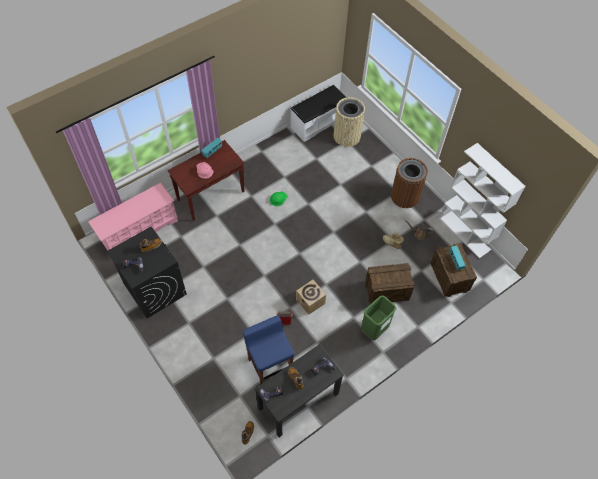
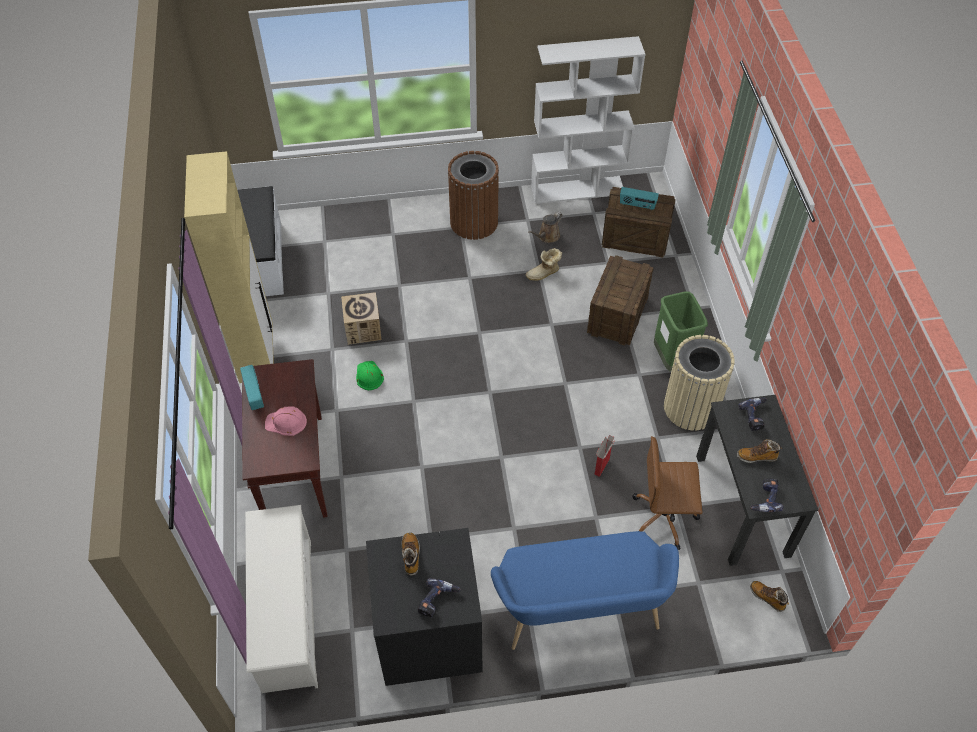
camera: 60 degrees left, 5 degrees down
pink shoe rack [88,183,178,259] -> white shoe rack [245,505,318,693]
blue stool [243,315,294,385] -> brown office chair [632,436,702,550]
cardboard box [296,280,326,315] -> cardboard box moved to [341,292,381,345]
beige trash can [334,97,365,147] -> beige trash can moved to [664,335,735,431]
none -> beige cabinet [184,151,274,383]
none -> blue bench [491,531,679,650]

